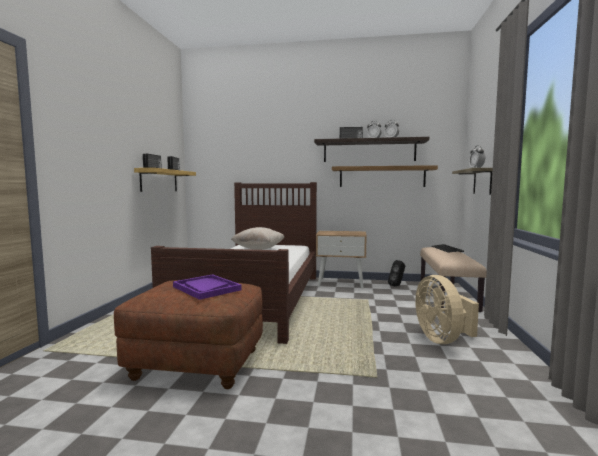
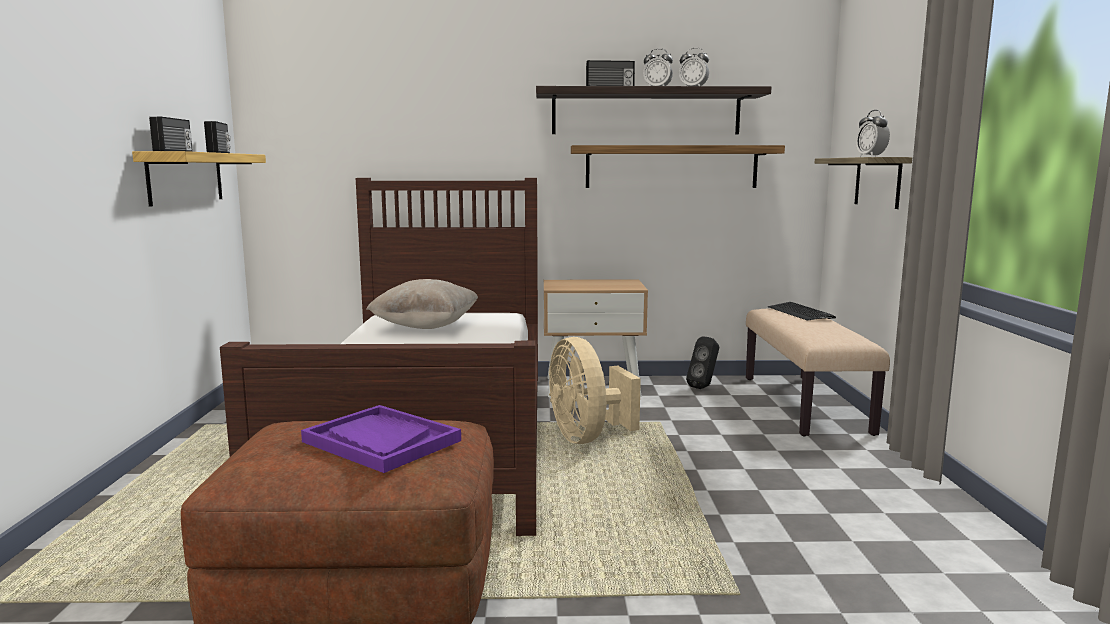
camera: 10 degrees left, 5 degrees up
beige fan [415,275,479,344] -> beige fan moved to [549,337,641,444]

